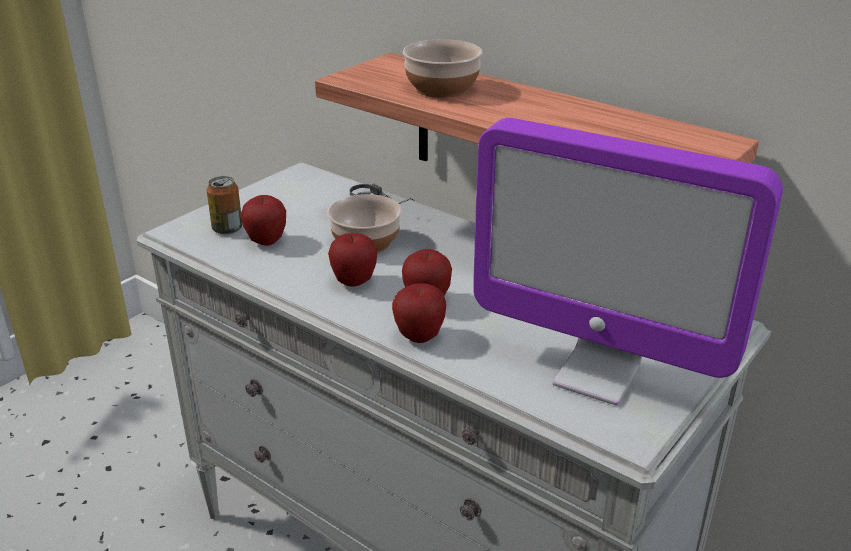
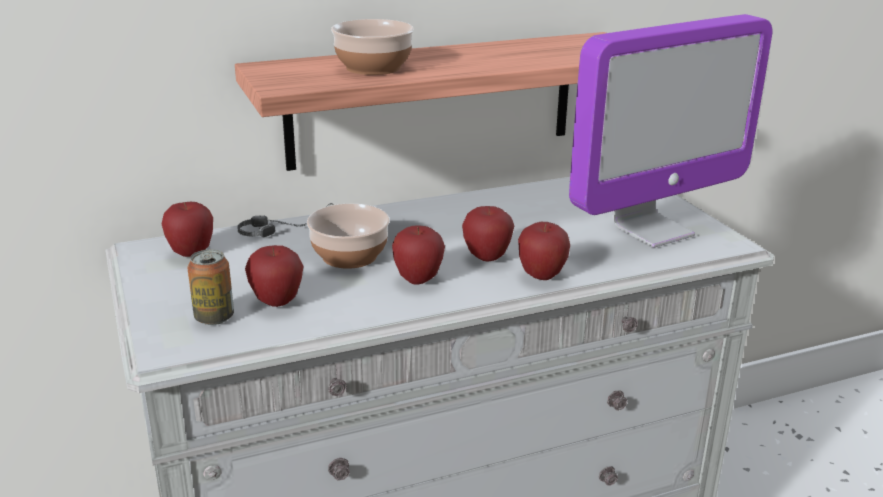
camera: 60 degrees left, 5 degrees down
none -> apple [162,202,213,257]

